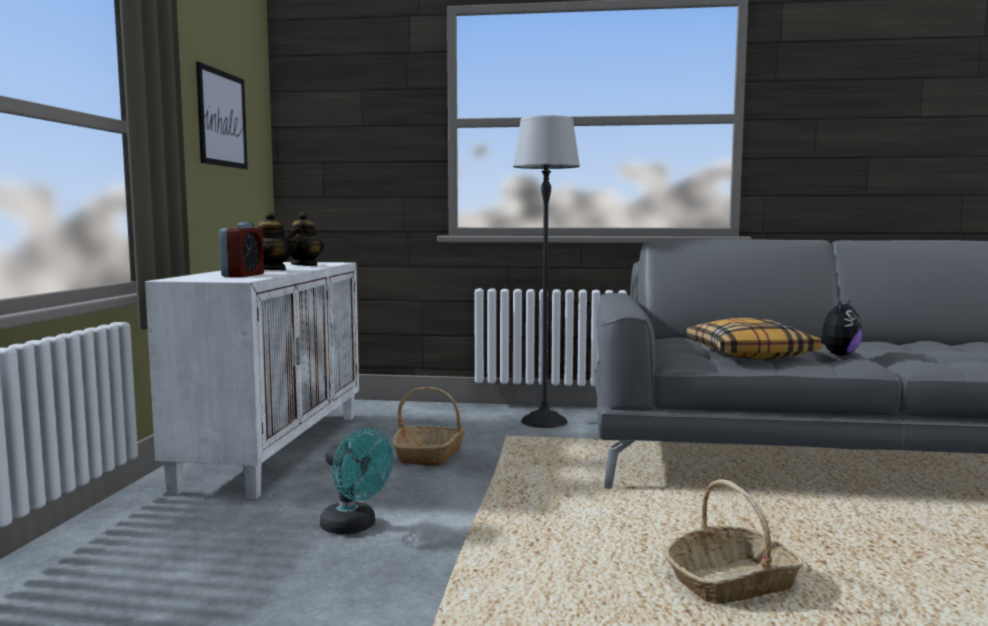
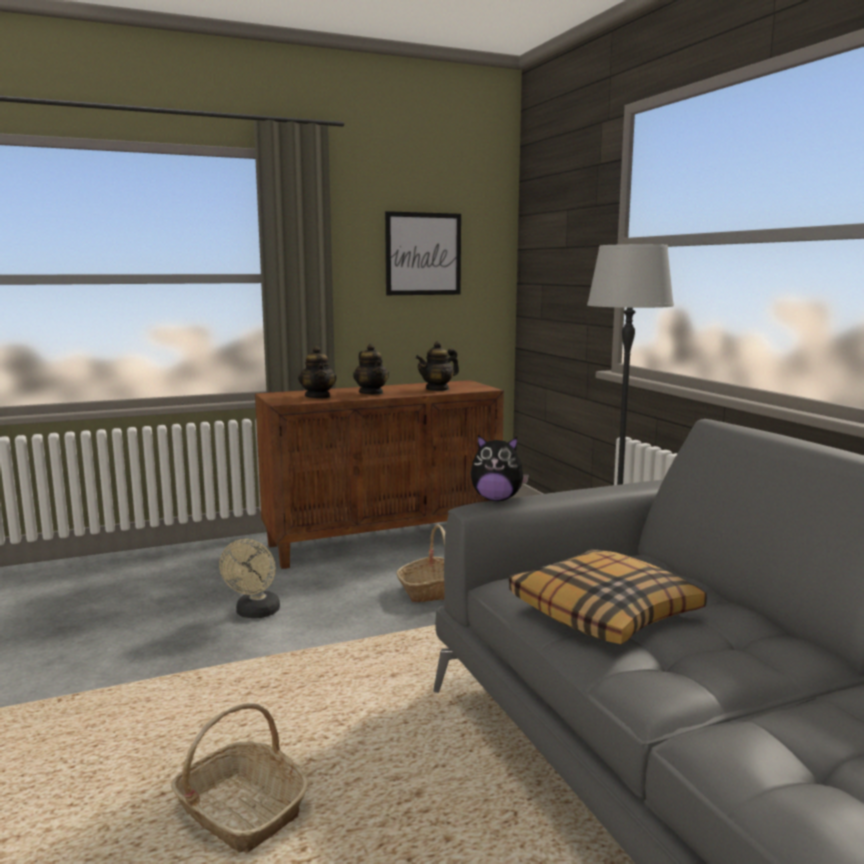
camera: 60 degrees right, 5 degrees up
white cabinet [145,262,359,499] -> brown cabinet [255,380,504,569]
alarm clock [219,222,264,277] -> teapot [298,346,337,398]
turquoise fan [320,428,393,535] -> beige fan [219,539,280,618]
plush toy [818,299,863,356] -> plush toy moved to [471,435,529,501]

